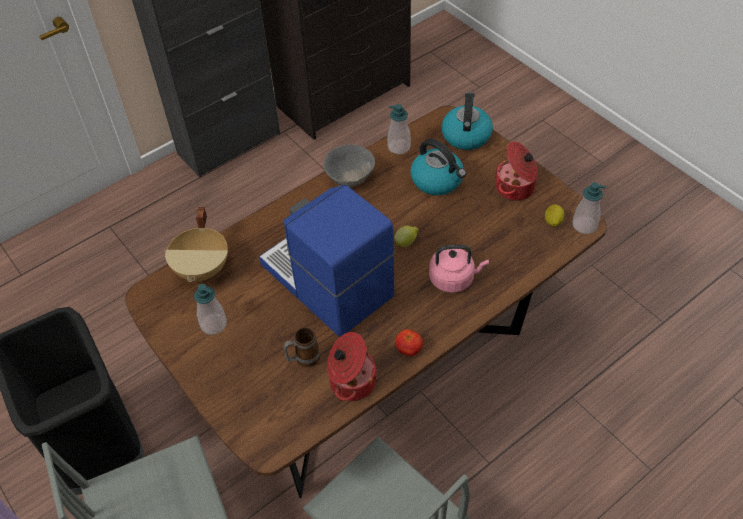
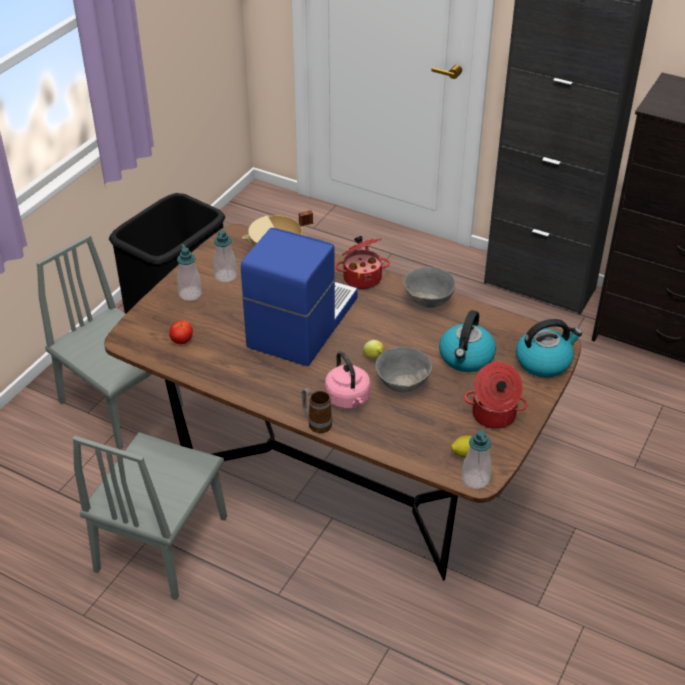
camera: 65 degrees right, 10 degrees down
mug [283,327,320,368] -> mug moved to [302,388,332,433]
cooking pot [327,332,378,401] -> cooking pot moved to [335,236,390,289]
soap dispenser [387,104,411,154] -> soap dispenser moved to [177,244,202,301]
tomato [395,329,423,356] -> tomato moved to [169,320,193,344]
none -> grey bowl [375,347,432,392]

